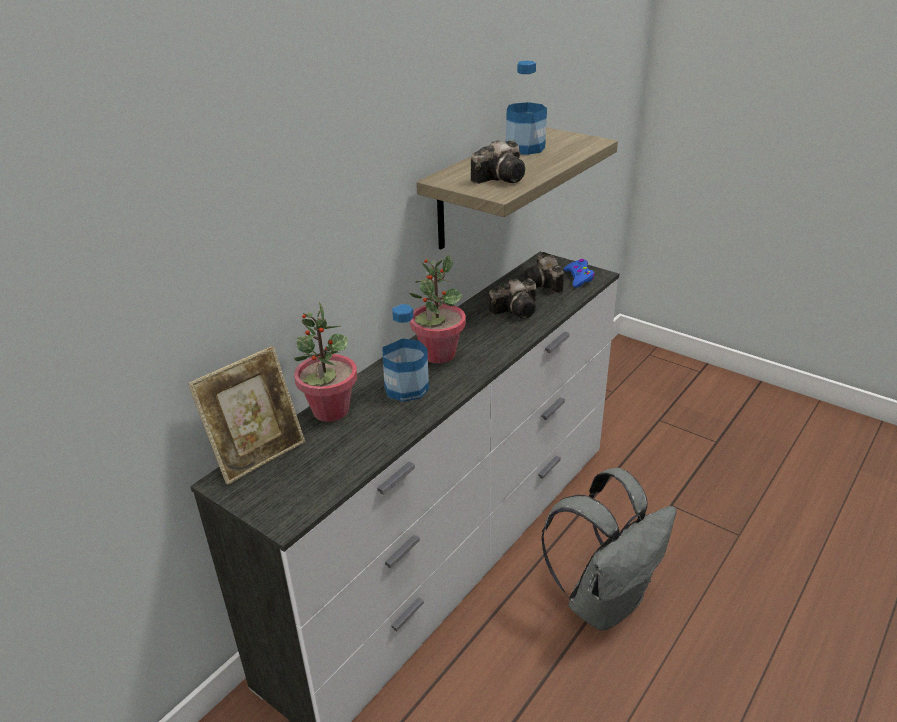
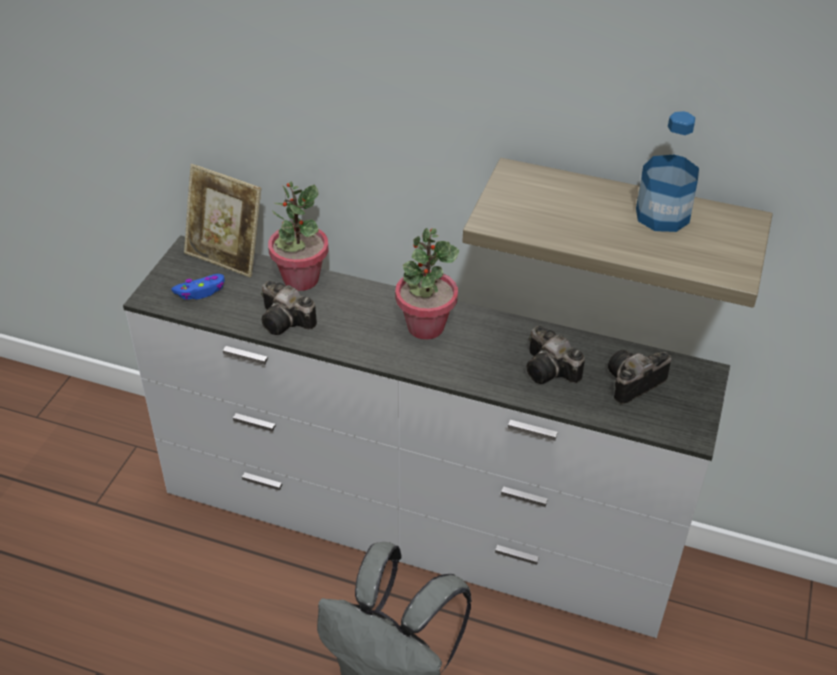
camera: 70 degrees right, 10 degrees up
bottle [382,304,429,402] -> none
camera [471,140,525,184] -> camera moved to [261,281,317,335]
blue game controller [564,259,595,287] -> blue game controller moved to [171,274,225,300]

